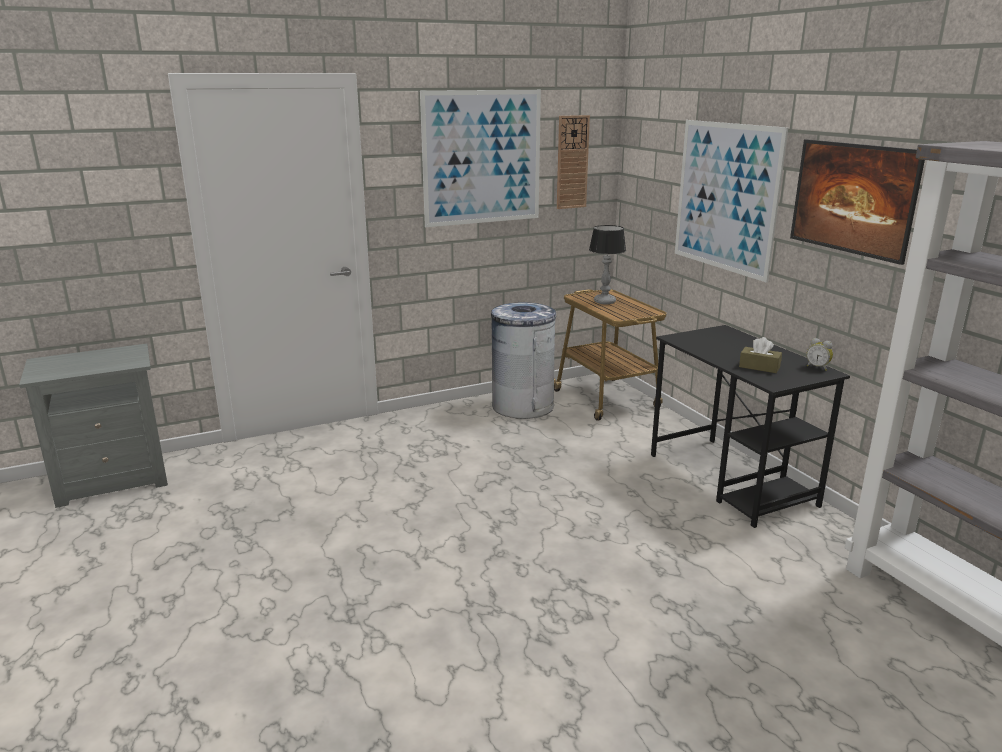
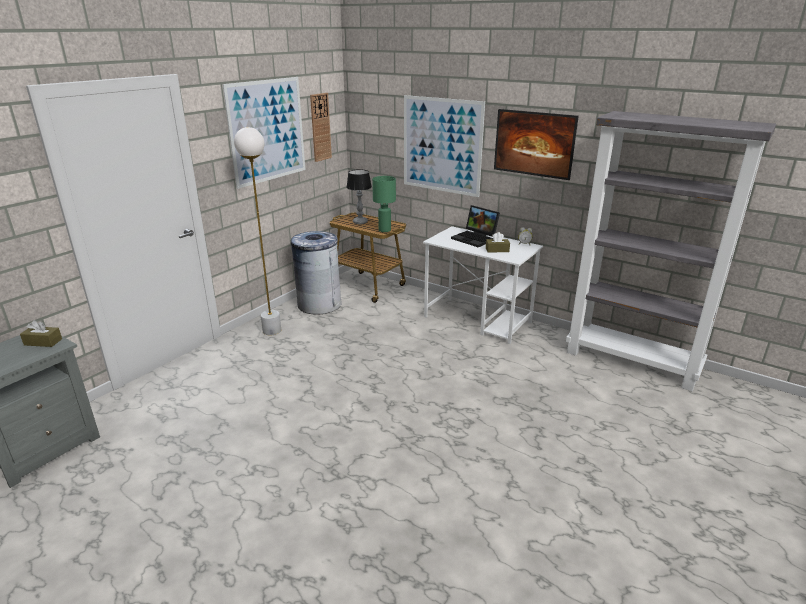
camera: 30 degrees left, 5 degrees up
black desk [651,325,850,528] -> white desk [423,226,543,344]
none -> brown tissue box [20,320,62,347]
none -> white floor lamp [234,127,281,336]
none -> green table lamp [372,176,396,232]
none -> laptop [451,205,500,247]

